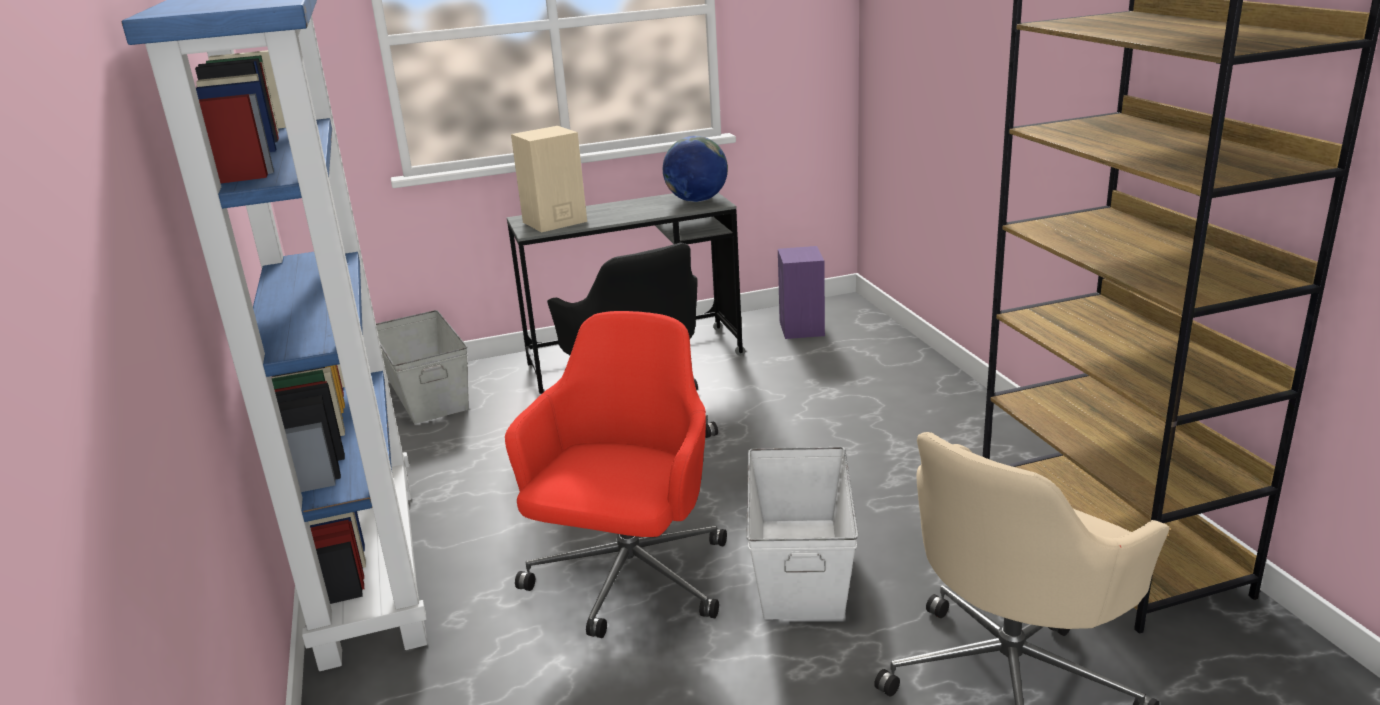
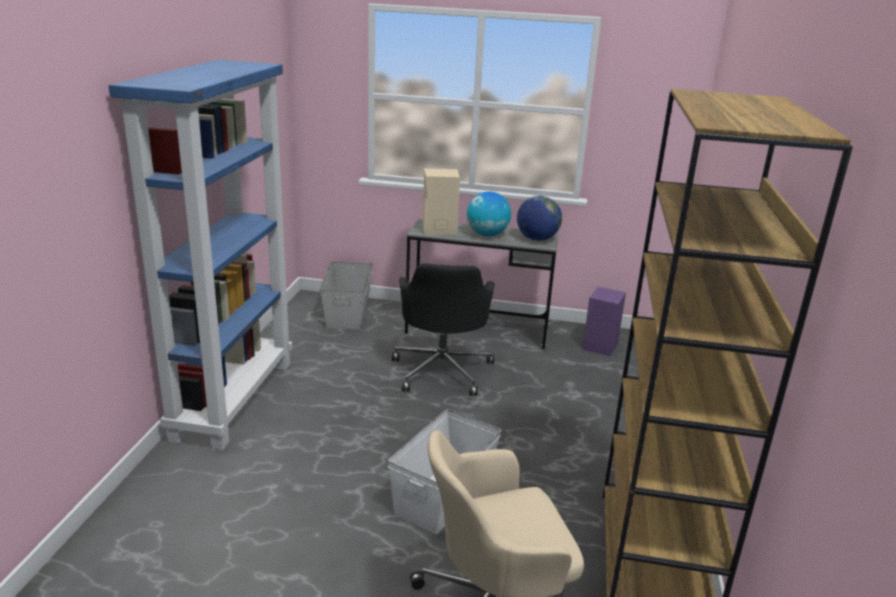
camera: 25 degrees right, 0 degrees up
red office chair [505,311,727,638] -> none
none -> globe [467,191,511,236]

